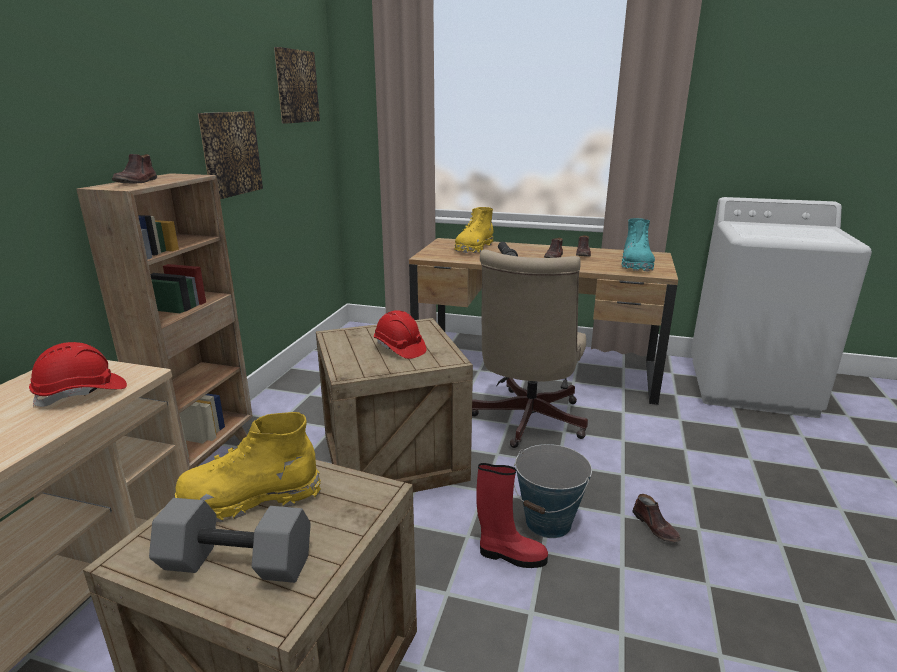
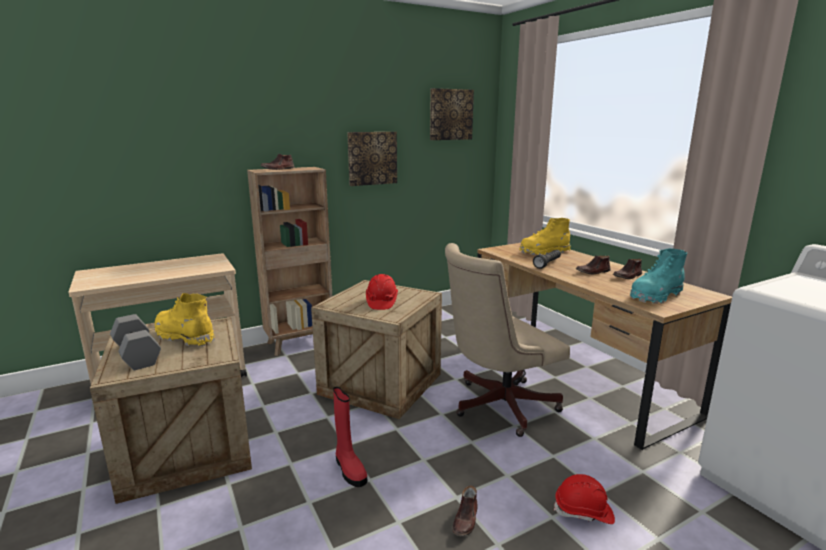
camera: 45 degrees right, 5 degrees down
red hard hat [29,342,127,407] -> red hard hat moved to [554,474,615,524]
bucket [514,444,592,538] -> none

